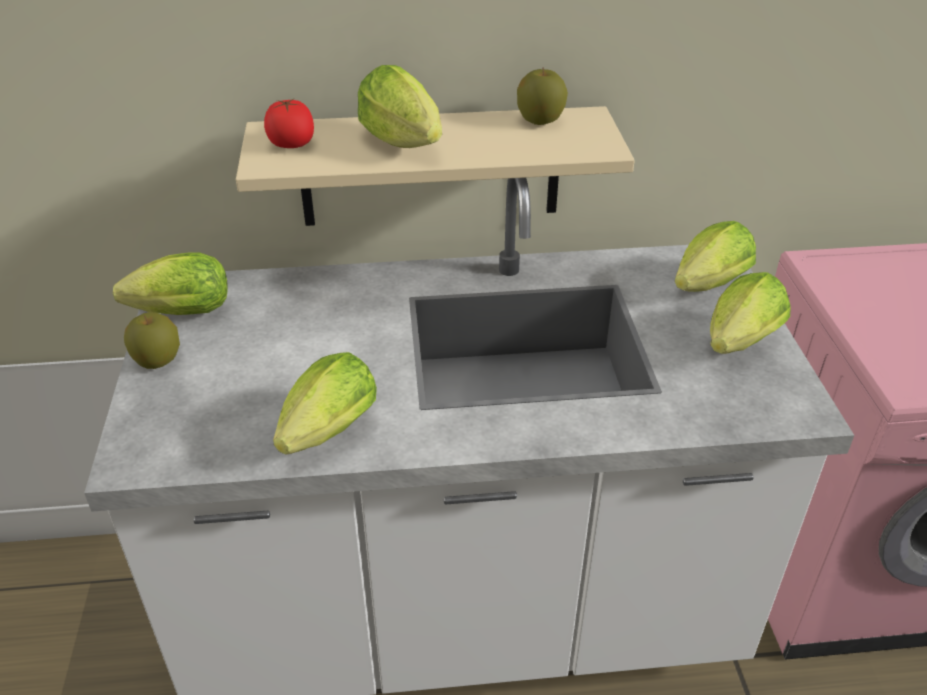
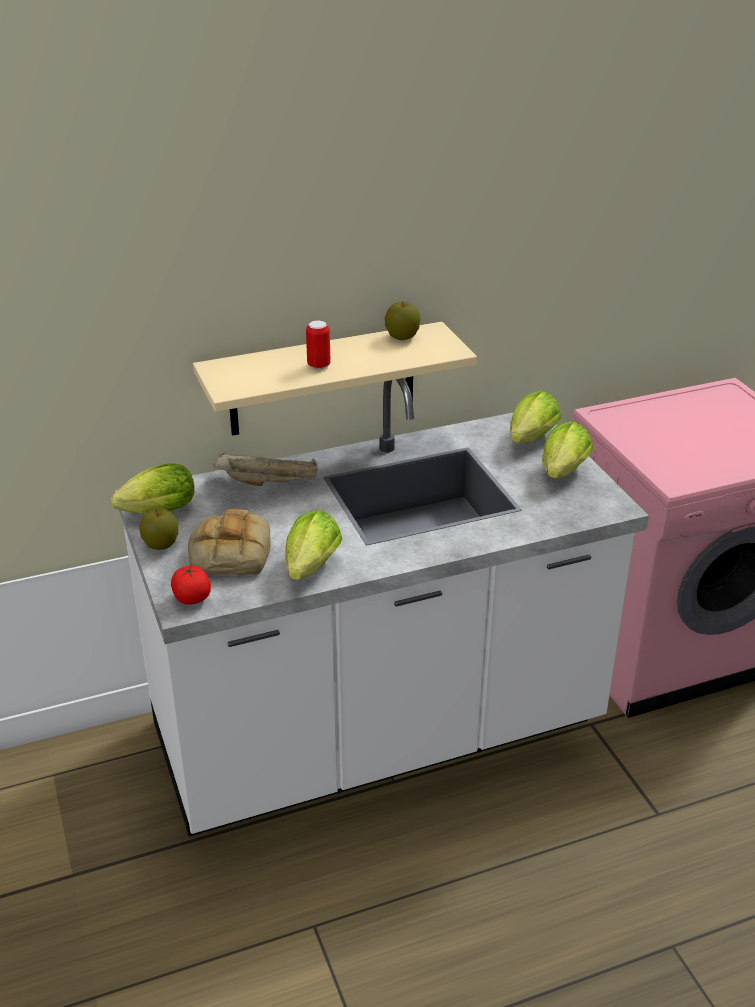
camera: 15 degrees left, 5 degrees down
tomato [264,98,314,148] -> tomato moved to [171,565,211,604]
lettuce [358,65,442,148] -> can [306,321,331,369]
none -> bread [188,509,271,575]
none -> beige tray [213,452,318,486]

